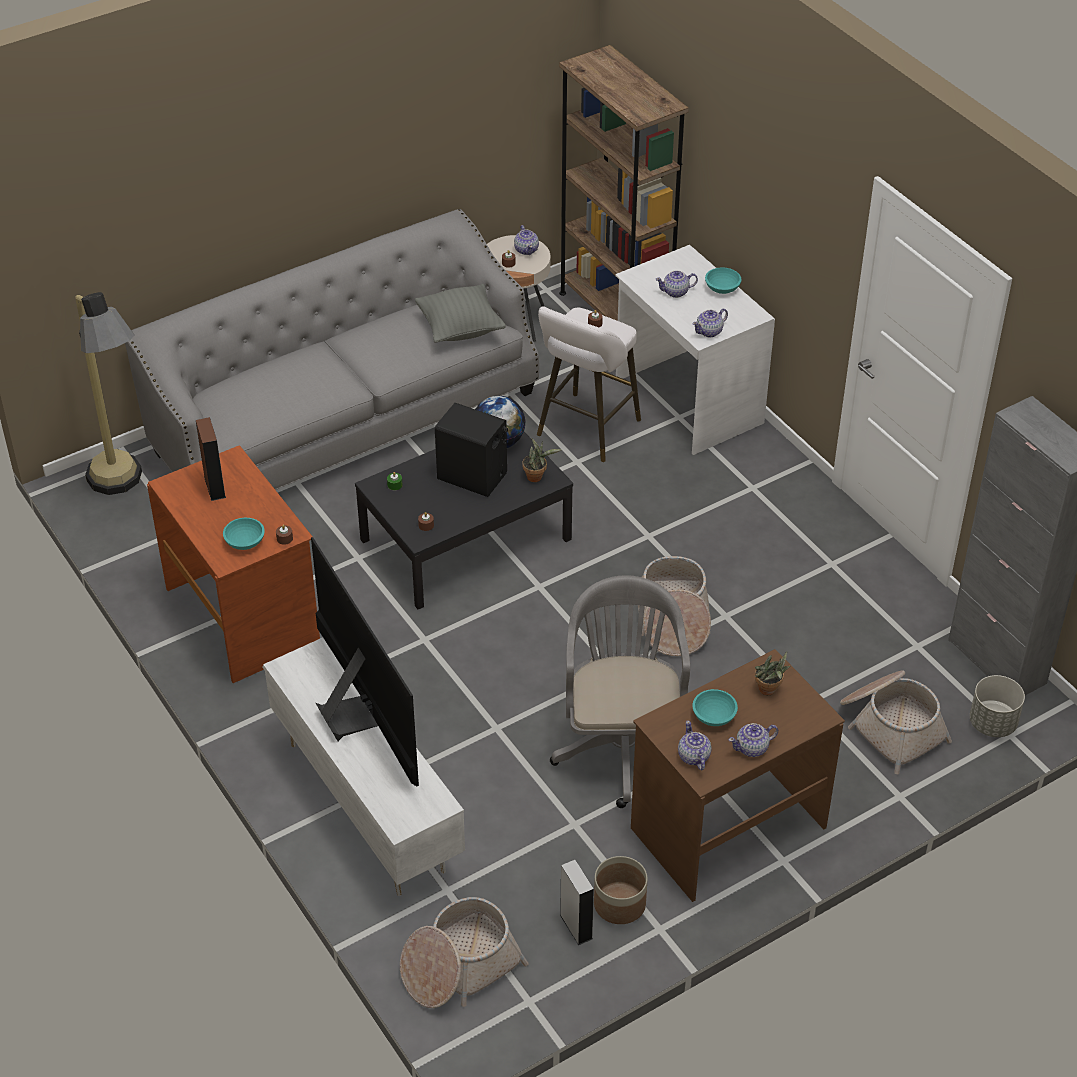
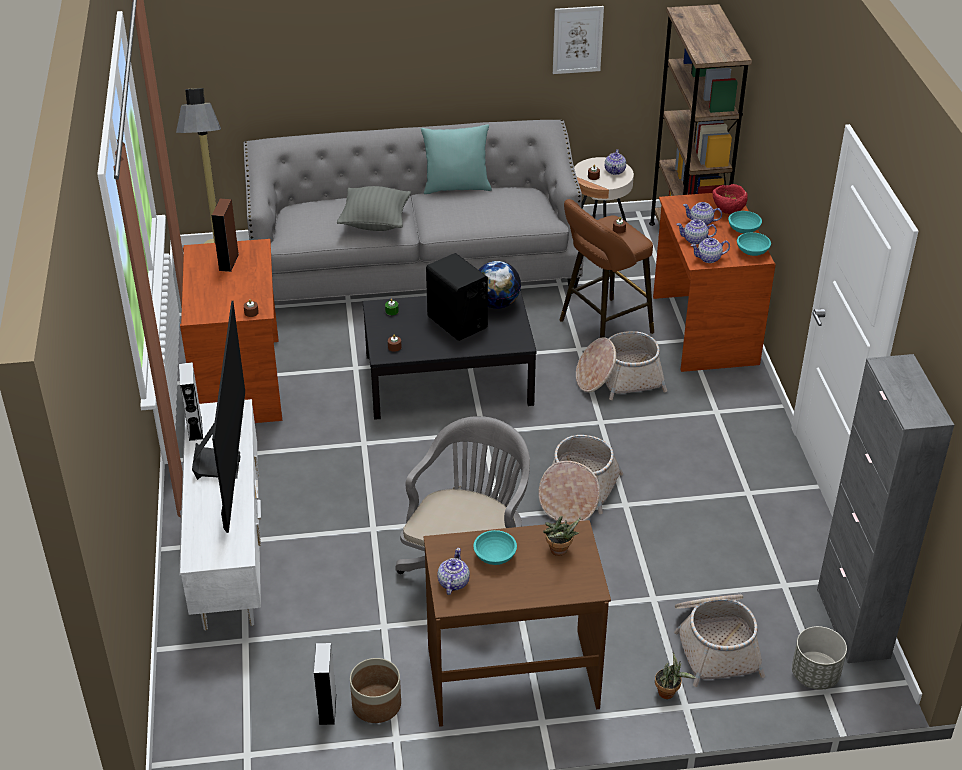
camera: 25 degrees right, 5 degrees down
turquoise bowl [223,518,265,550] -> turquoise bowl moved to [737,232,771,256]
basket [400,897,529,1008] -> basket moved to [576,331,667,400]
grey pillow [415,284,506,343] -> grey pillow moved to [337,186,411,231]
potted plant [522,438,562,482] -> potted plant moved to [655,652,696,699]
white stool [537,306,641,462] -> brown stool [560,199,654,338]
white desk [615,245,775,455] -> brown desk [653,193,776,372]
teapot [729,723,778,757] -> teapot moved to [676,219,717,245]
none -> grey speaker [179,362,203,441]
none -> turquoise pillow [421,124,492,194]
none -> picture [553,6,604,74]
none -> red bowl [713,184,748,214]

